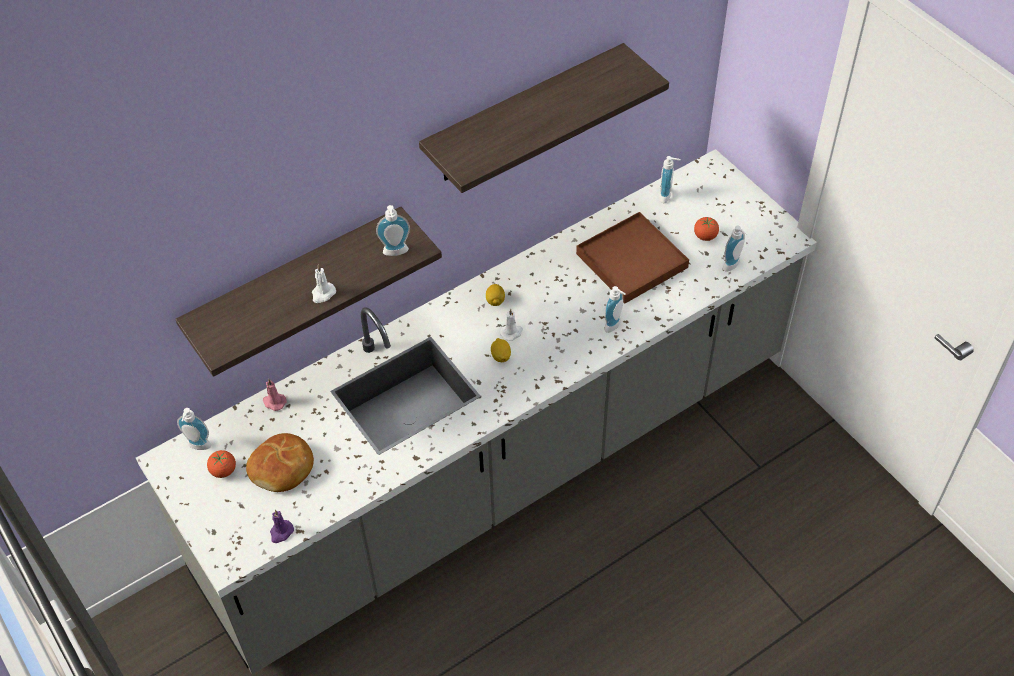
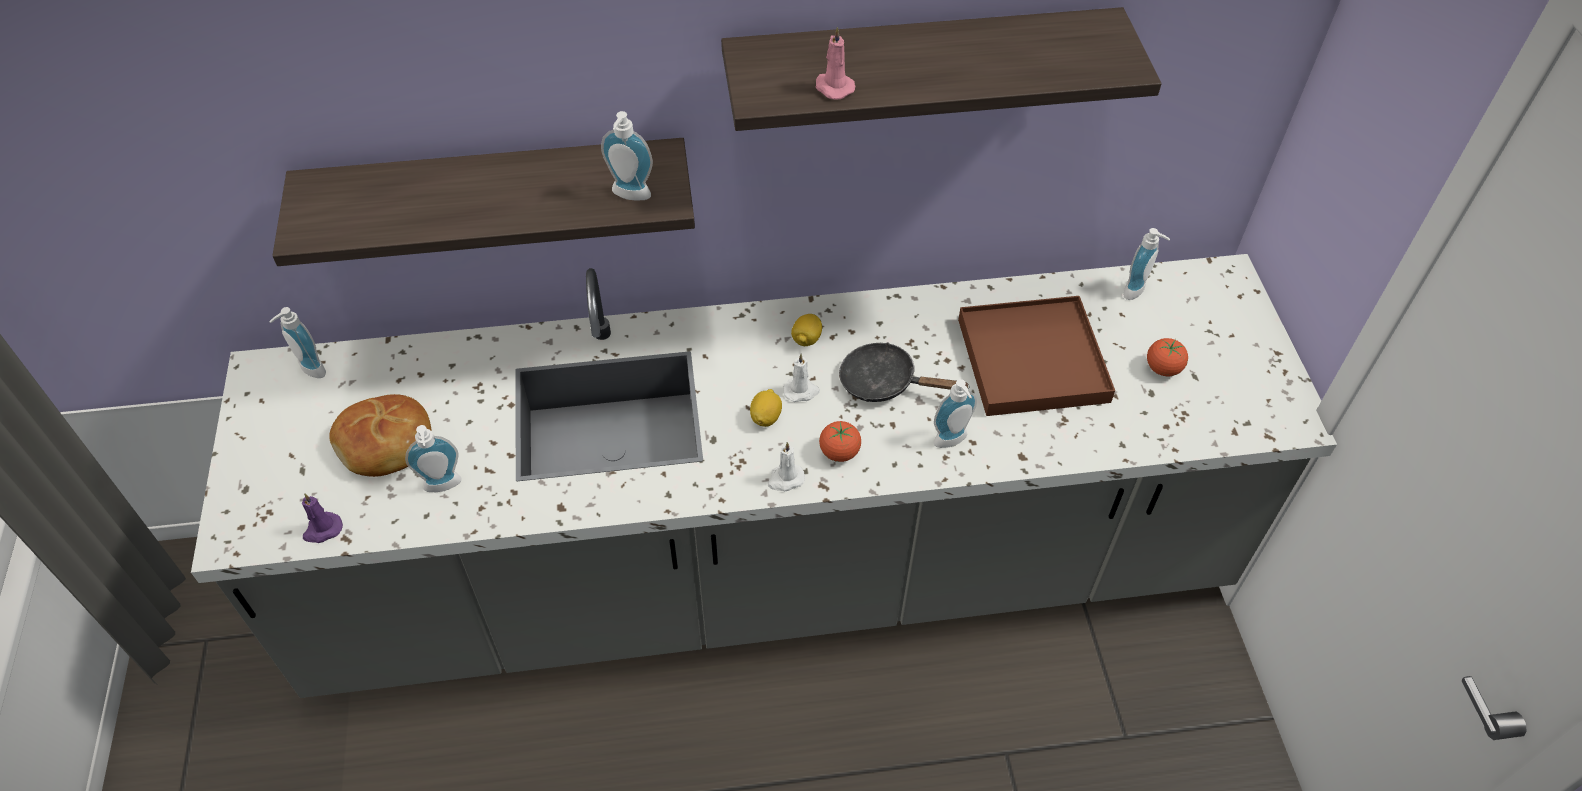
camera: 25 degrees right, 0 degrees up
tomato [207,450,236,478] -> tomato moved to [819,421,861,462]
pink candle [263,379,287,411] -> pink candle moved to [815,27,855,100]
white candle [312,265,336,303] -> white candle moved to [767,442,805,491]
soap dispenser [723,226,747,272] -> soap dispenser moved to [405,425,462,492]
none -> black frying pan [839,342,970,402]

